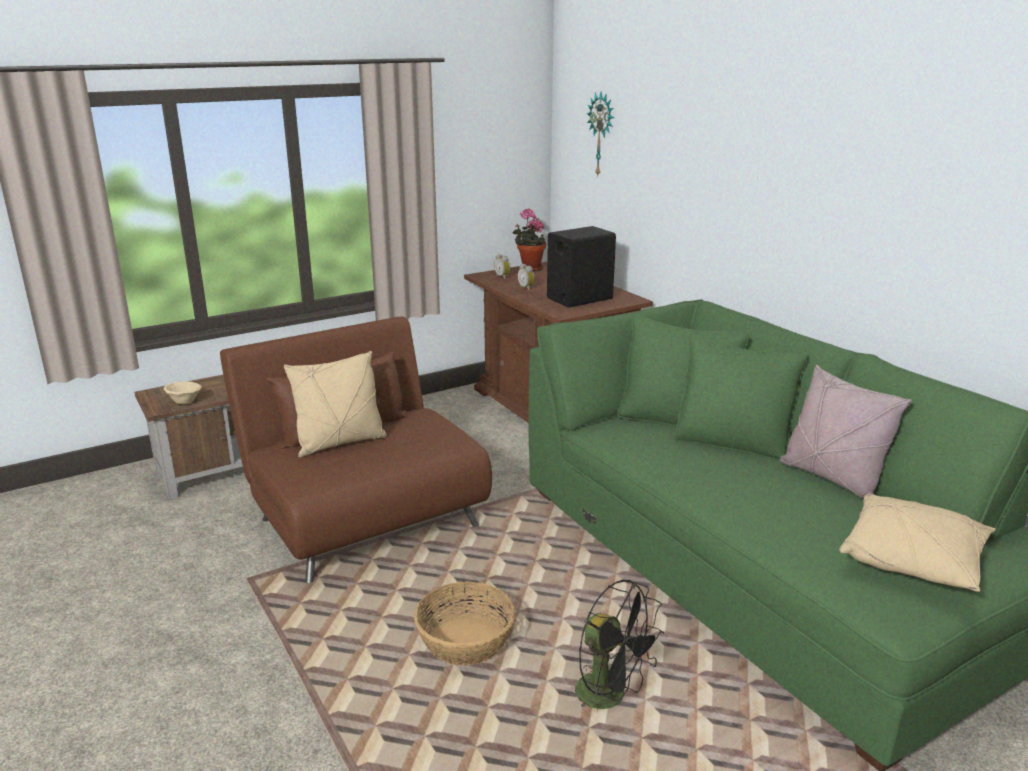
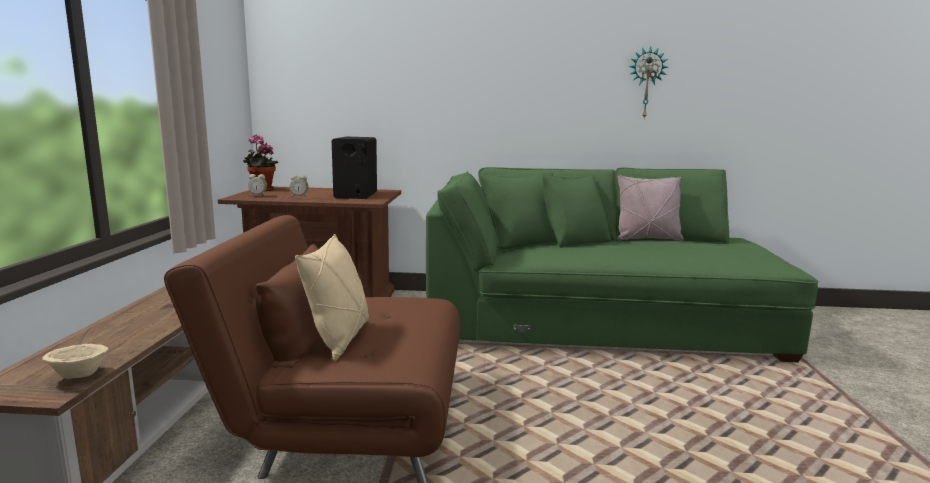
camera: 55 degrees left, 10 degrees down
basket [414,581,515,666] -> none
black fan [575,580,664,709] -> none
wall clock [587,92,614,177] -> wall clock moved to [629,46,668,118]
beige pillow [839,494,996,592] -> none

